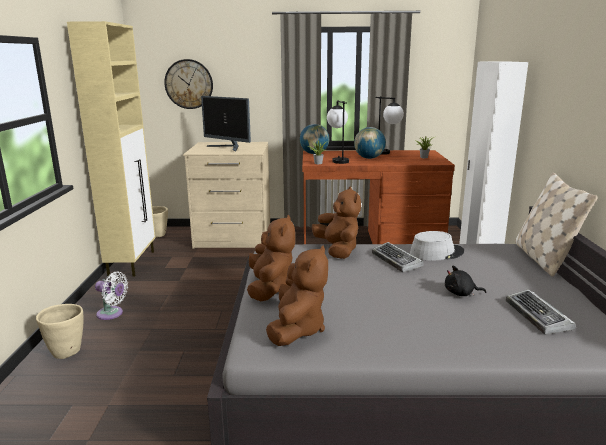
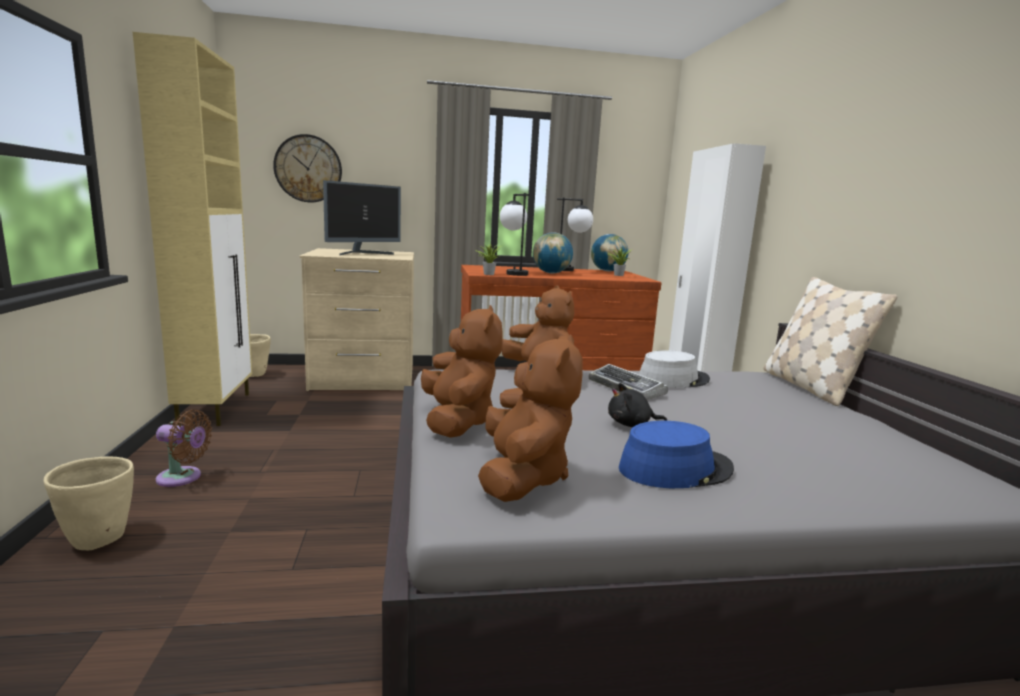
camera: 10 degrees left, 5 degrees down
white fan [95,272,128,320] -> brown fan [156,410,212,487]
monitor [201,96,251,152] -> monitor turned 75 degrees counterclockwise [323,180,401,255]
globe [300,124,329,154] -> globe moved to [591,234,628,271]
black plush toy [445,266,486,296] -> black plush toy moved to [608,383,668,427]
keyboard [506,289,576,335] -> none
none -> blue hat [619,421,734,488]

